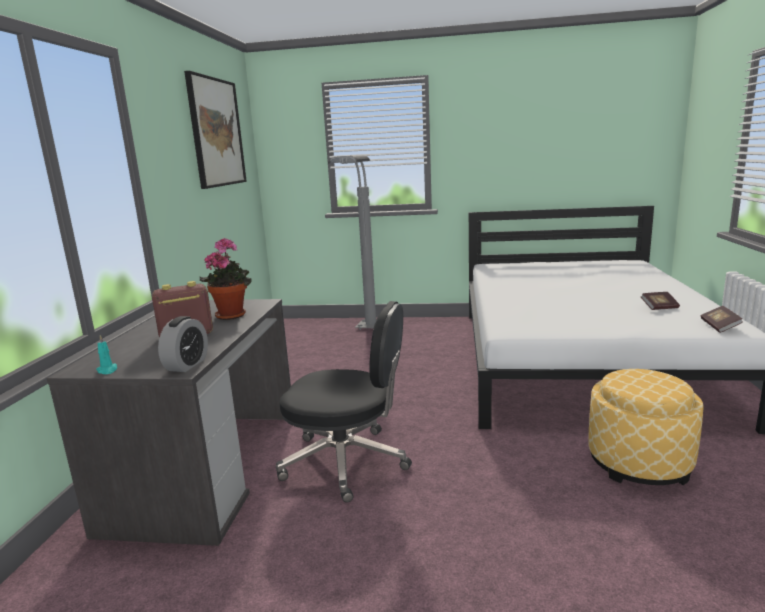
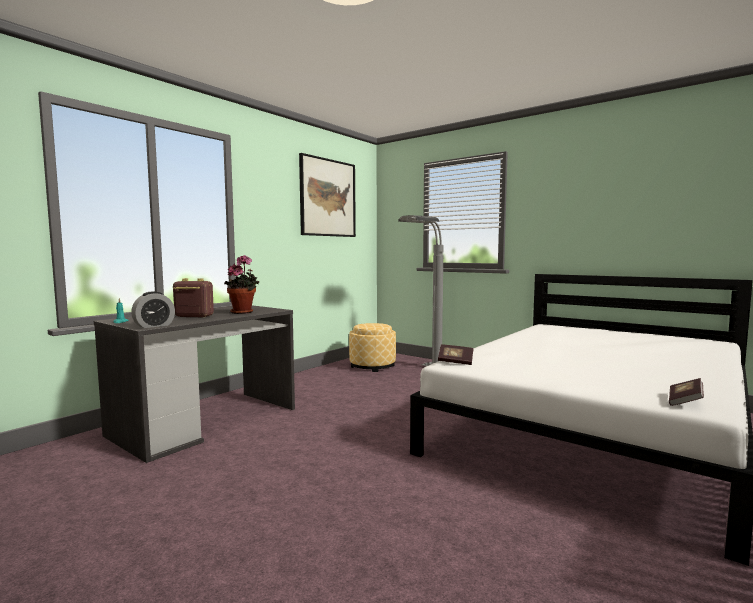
camera: 30 degrees right, 10 degrees down
black office chair [276,301,412,503] -> none
ottoman [588,369,703,485] -> ottoman moved to [349,323,396,372]
book [641,292,680,310] -> book moved to [438,344,474,365]

